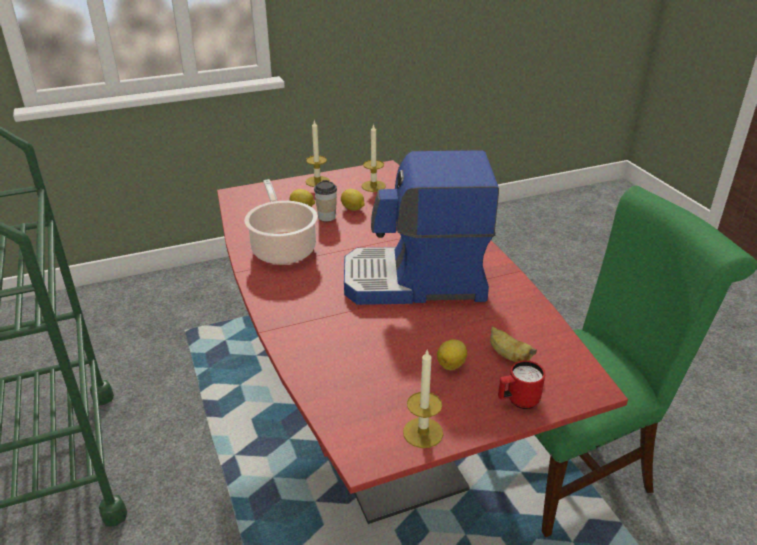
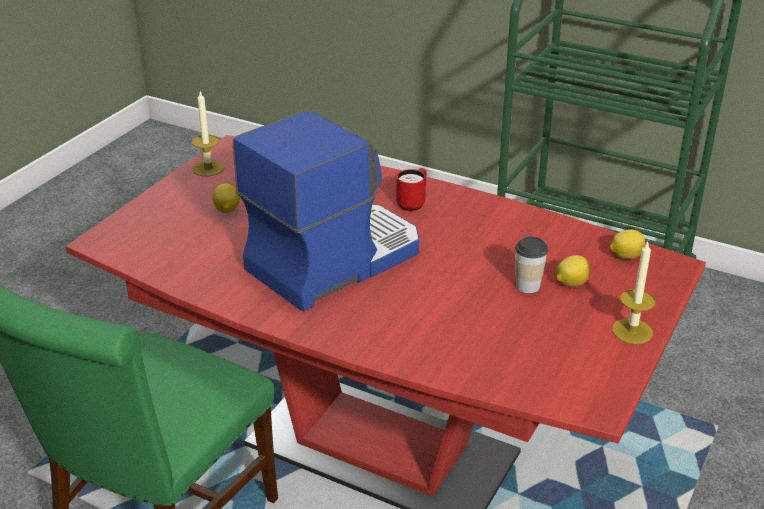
camera: 140 degrees right, 0 degrees up
cooking pot [244,179,318,264] -> none
lemon [341,189,365,211] -> lemon moved to [609,229,645,259]
candle [362,124,386,192] -> none
banana [490,326,537,362] -> none
red mug [498,361,545,409] -> red mug moved to [396,168,427,211]

